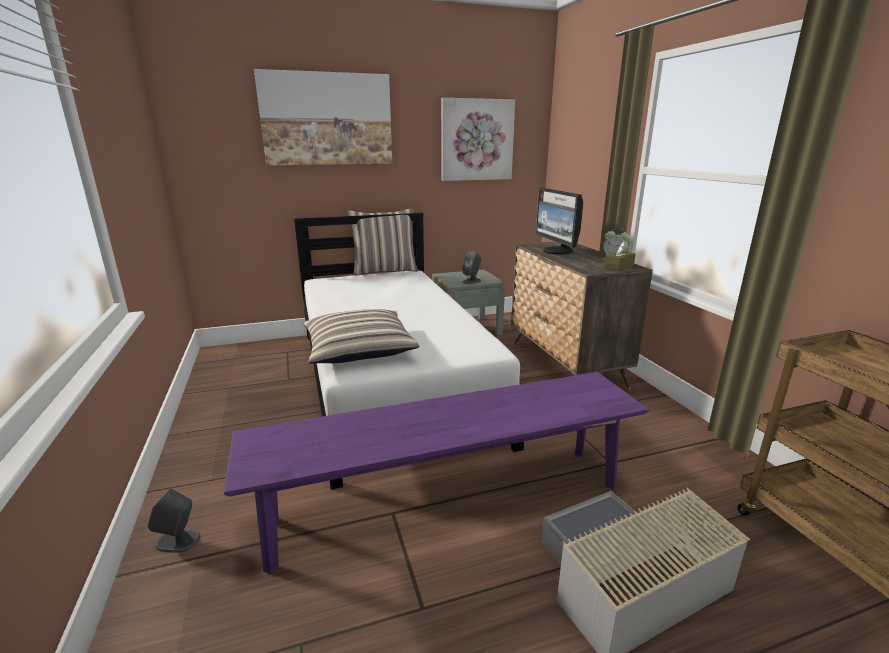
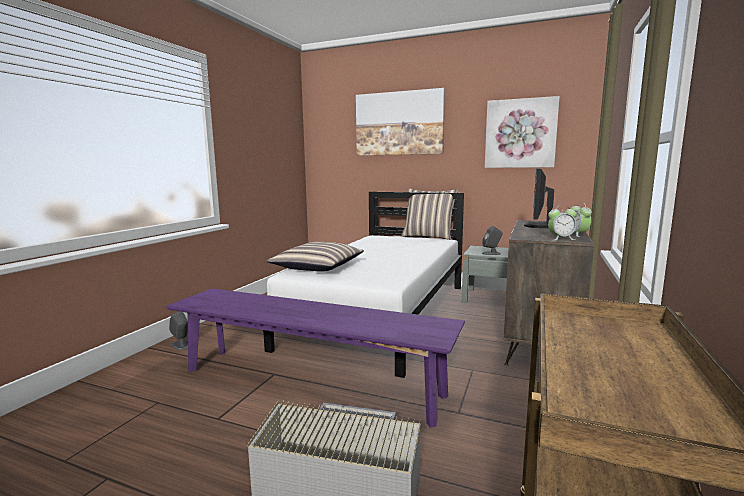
camera: 40 degrees right, 10 degrees down
brown tissue box [604,241,636,272] -> alarm clock [548,205,577,240]

